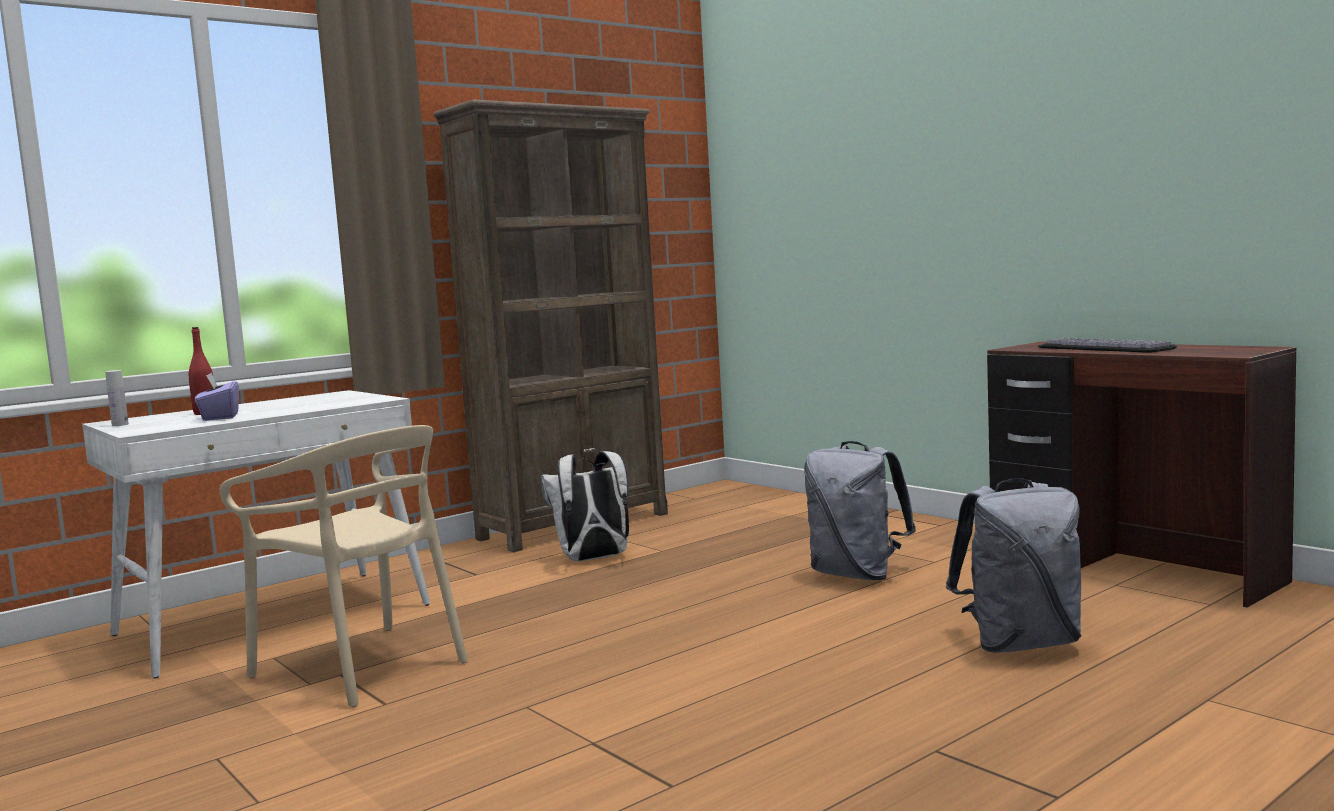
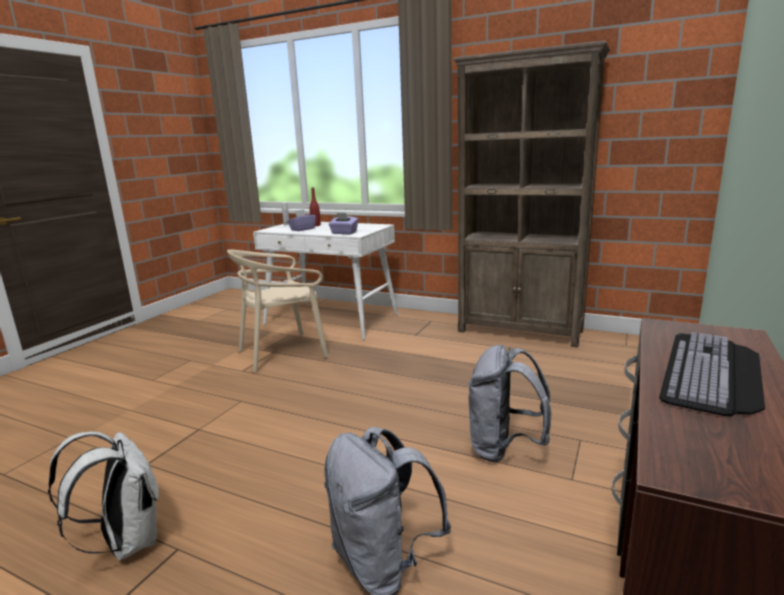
camera: 65 degrees right, 10 degrees up
beige chair [220,425,468,707] -> beige chair turned 45 degrees clockwise [227,249,329,373]
white backpack [541,451,629,561] -> white backpack moved to [48,431,159,560]
none -> purple tissue box [329,213,358,234]

